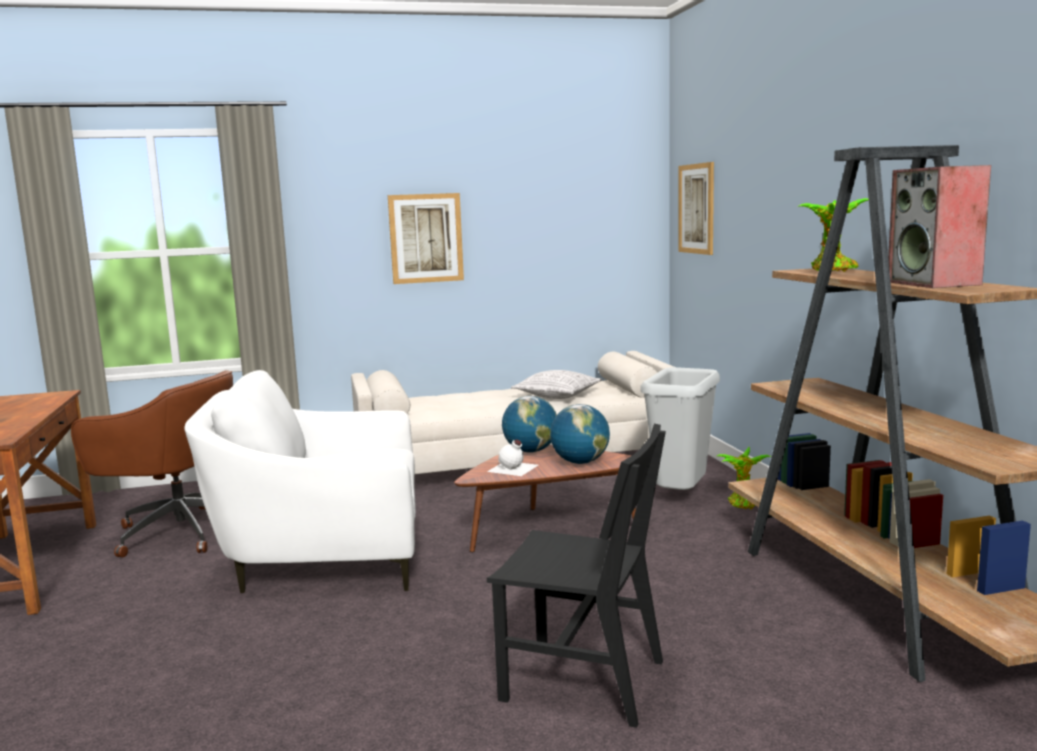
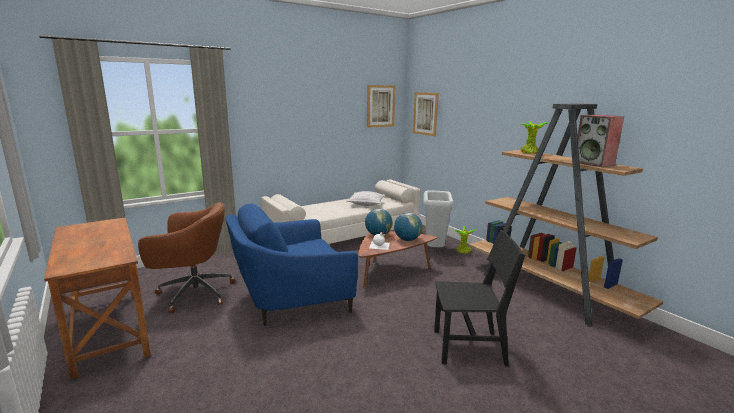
camera: 20 degrees left, 5 degrees up
white armchair [184,370,416,593] -> blue armchair [226,203,358,326]
picture [388,193,464,284] -> picture moved to [367,85,396,128]

